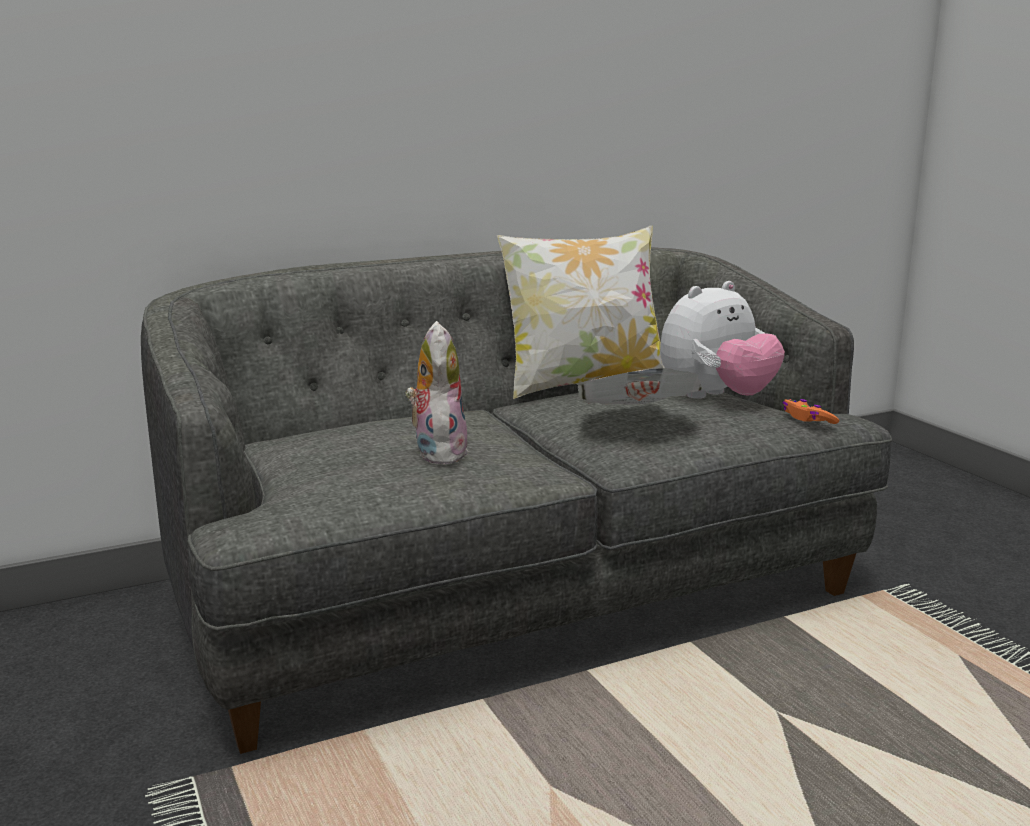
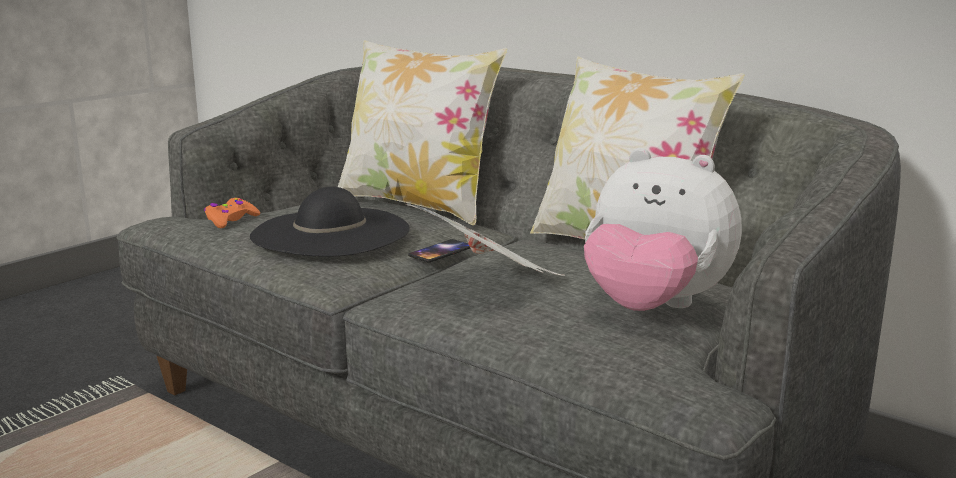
camera: 65 degrees right, 0 degrees up
plush toy [405,321,468,464] -> black hat [250,187,410,257]
orange game controller [783,399,839,424] -> orange game controller moved to [204,198,260,228]
none -> pillow [338,40,507,225]
none -> phone [408,239,470,262]

